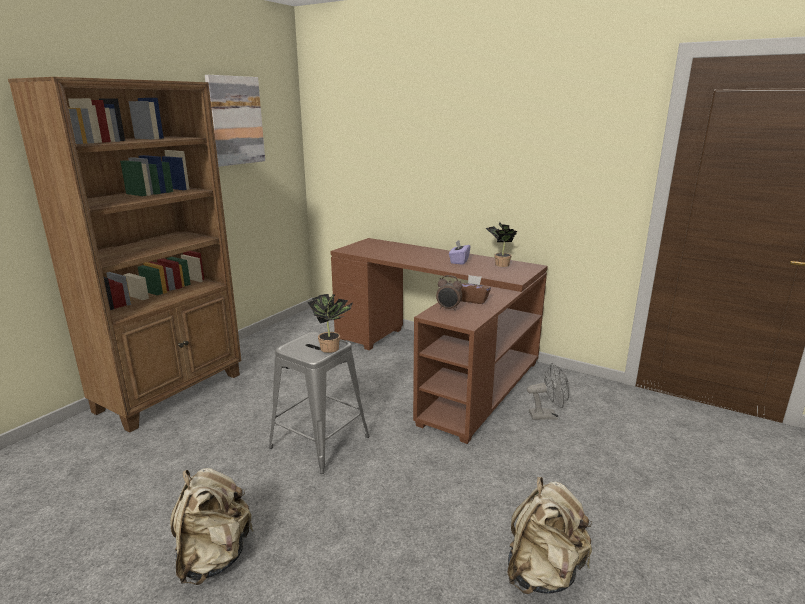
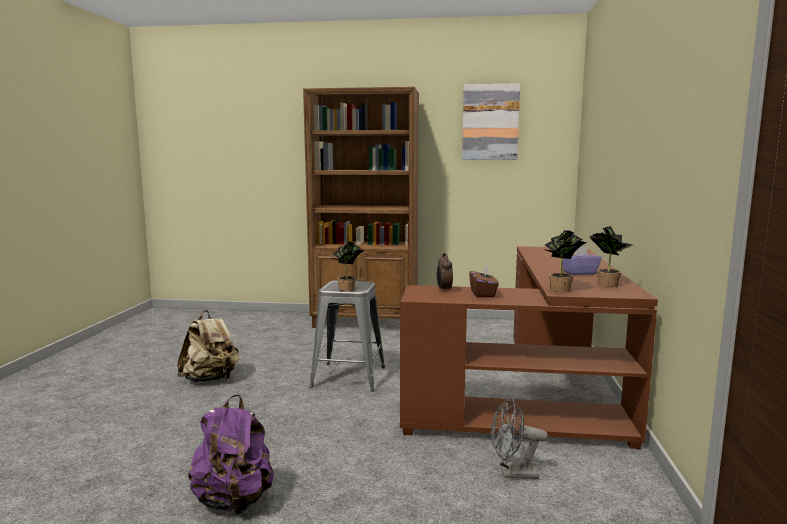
camera: 65 degrees right, 10 degrees down
beige backpack [507,477,592,594] -> purple backpack [188,394,274,515]
grey fan [527,363,570,420] -> grey fan turned 120 degrees clockwise [491,398,548,479]
none -> potted plant [544,230,587,292]

